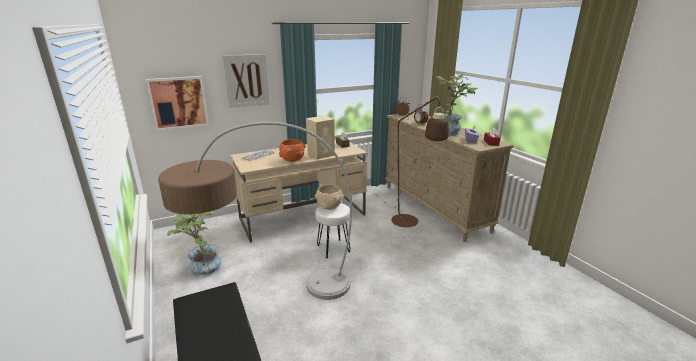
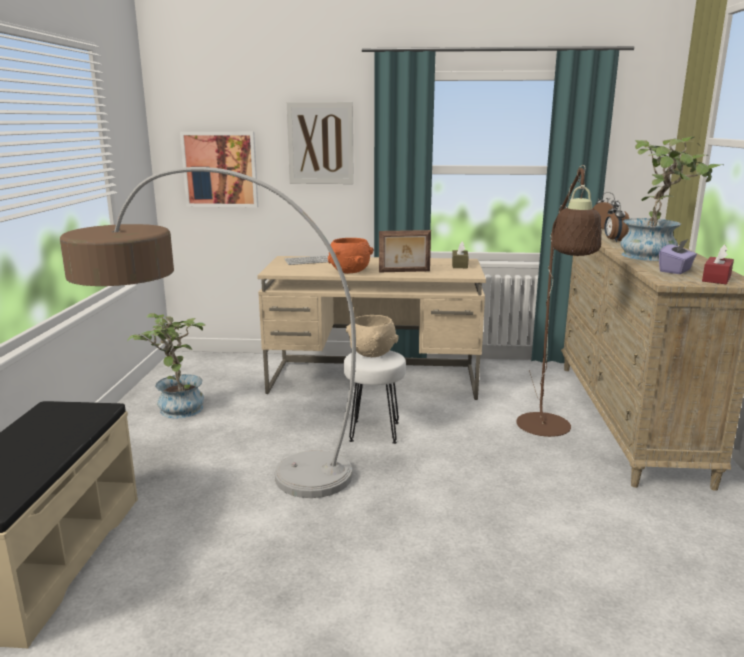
camera: 30 degrees right, 5 degrees down
beige speaker [306,116,335,160] -> picture frame [379,230,431,272]

